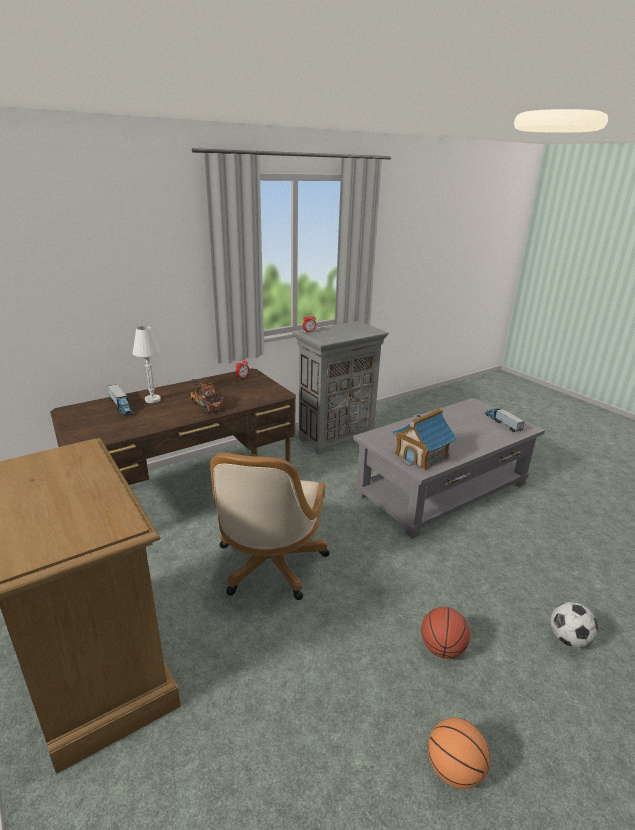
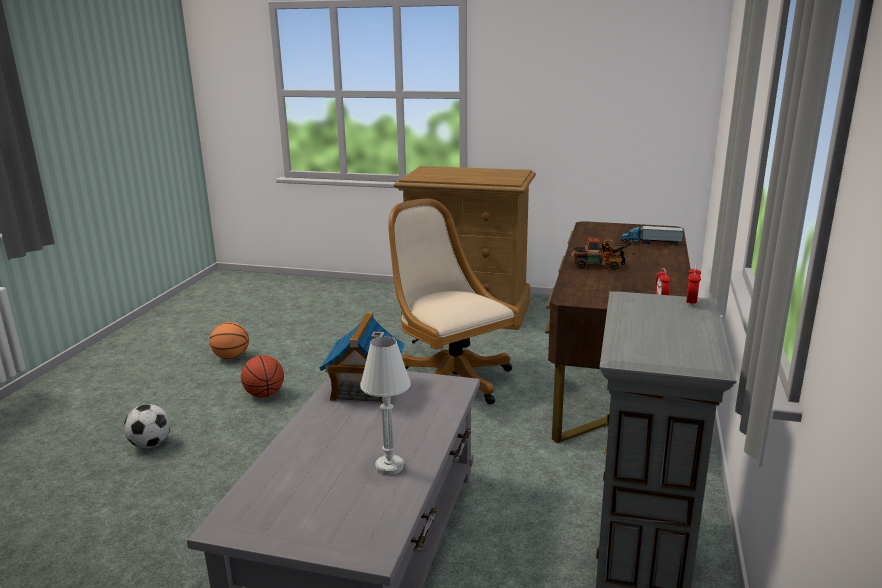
camera: 140 degrees right, 5 degrees down
white table lamp [132,326,161,403] -> white table lamp moved to [360,337,411,475]
toy truck [485,407,525,432] -> none

